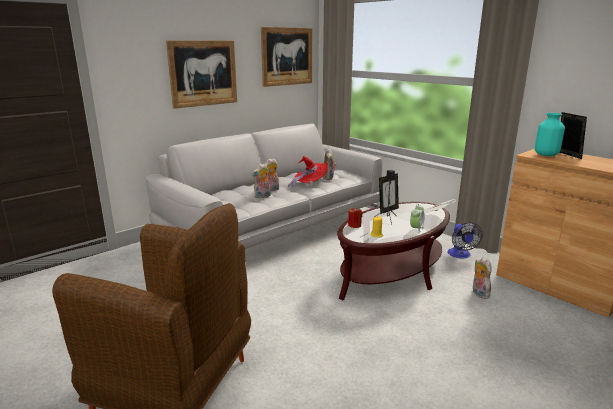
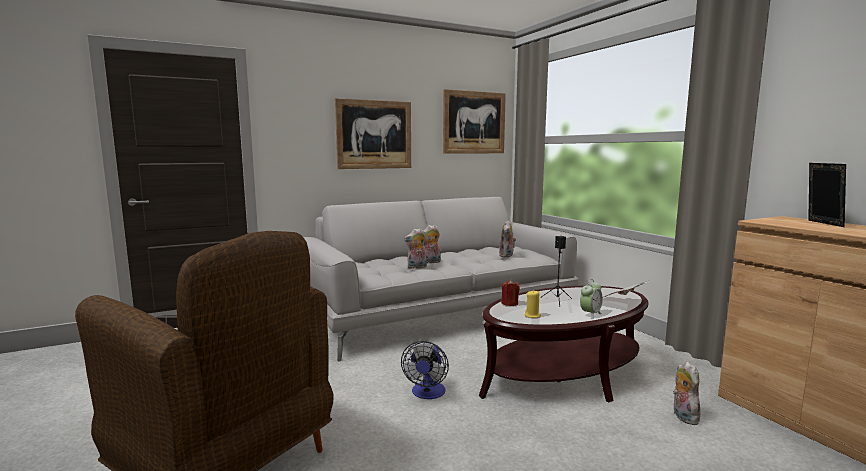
camera: 15 degrees right, 10 degrees down
red hat [288,156,328,189] -> none
picture frame [379,173,399,214] -> none
fan [448,222,483,258] -> fan moved to [401,341,449,399]
turquoise vase [535,113,565,156] -> none

